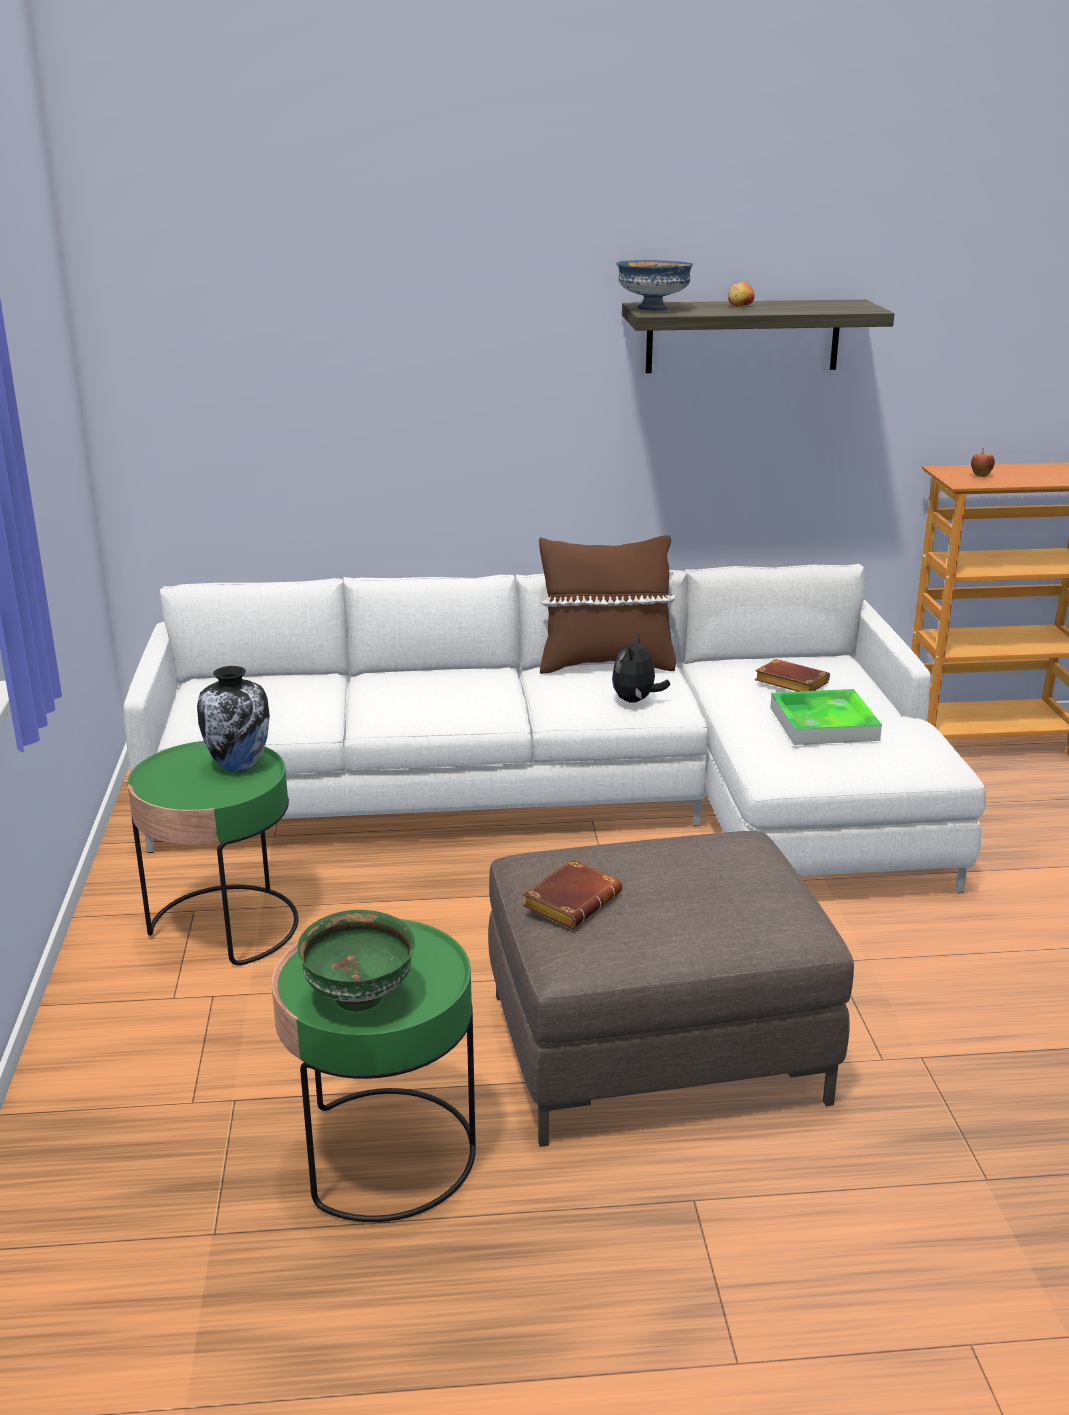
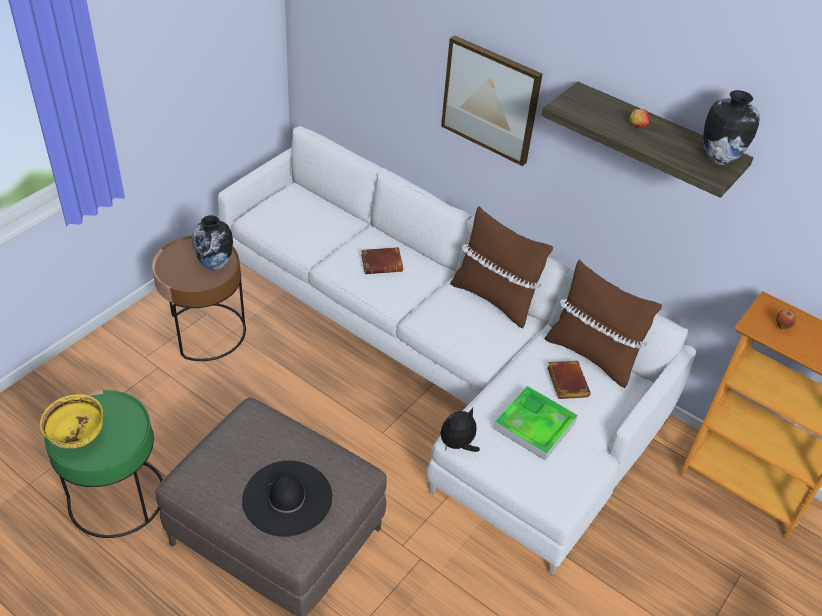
camera: 40 degrees right, 20 degrees up
green side table [128,741,299,966] -> brown side table [152,235,246,361]
green bowl [297,910,415,1011] -> yellow bowl [40,394,103,449]
brown book [523,859,622,929] -> brown book moved to [361,247,403,274]
plush toy [612,635,670,703] -> plush toy moved to [440,408,480,452]
blue bowl [616,260,694,311] -> none
none -> black hat [242,461,332,537]
none -> picture [441,35,543,166]
none -> brown pillow [545,260,662,388]
none -> vase [703,90,760,165]

